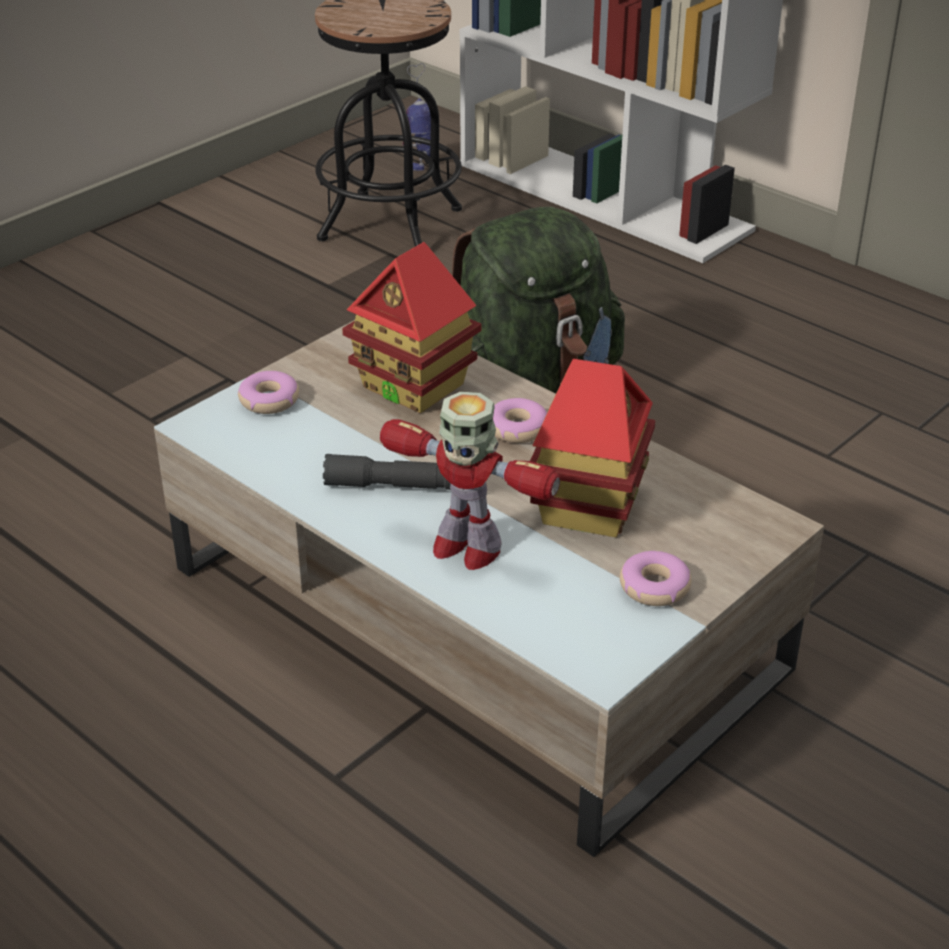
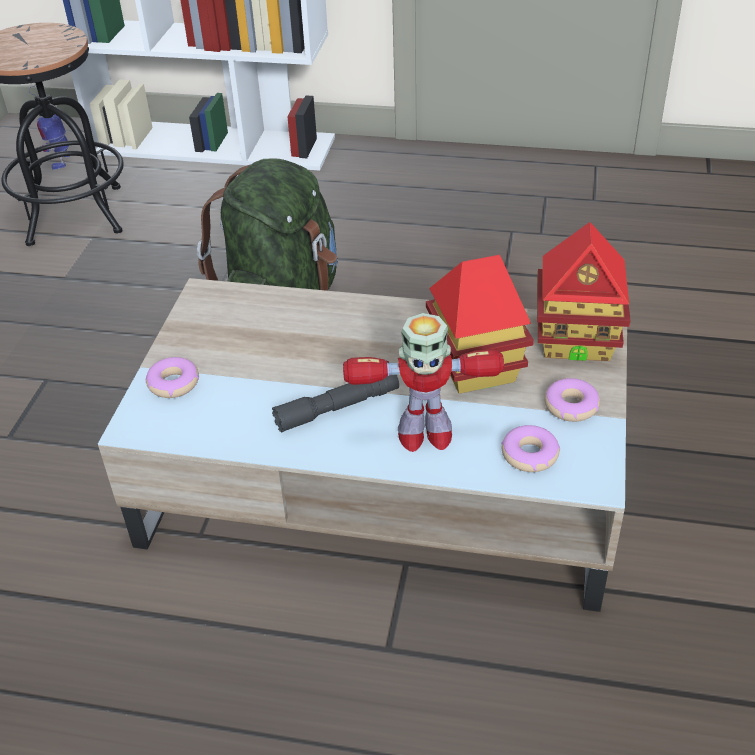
camera: 30 degrees left, 5 degrees up
toy house [342,242,481,413] -> toy house moved to [537,222,630,361]
donut [493,398,547,443] -> donut moved to [501,425,560,472]

